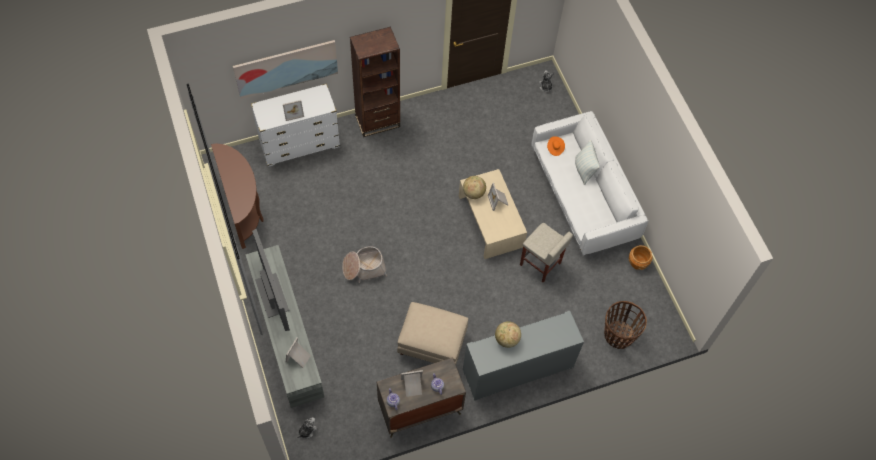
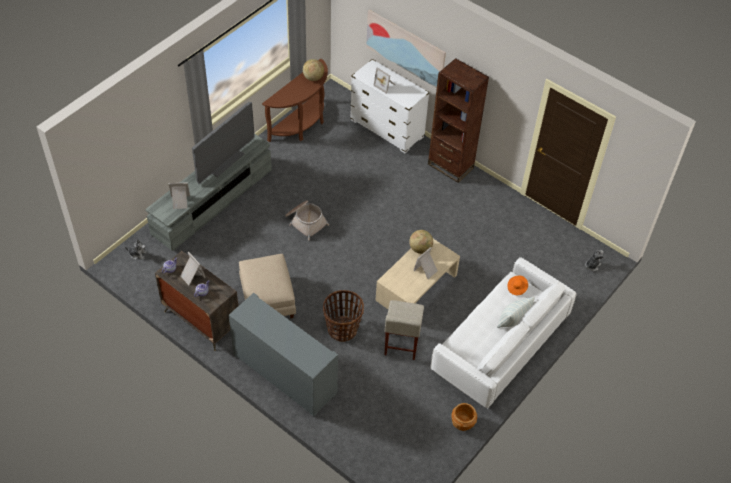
camera: 60 degrees right, 10 degrees down
globe [495,321,521,348] -> globe moved to [303,59,324,81]
basket [604,301,647,349] -> basket moved to [323,290,364,342]

